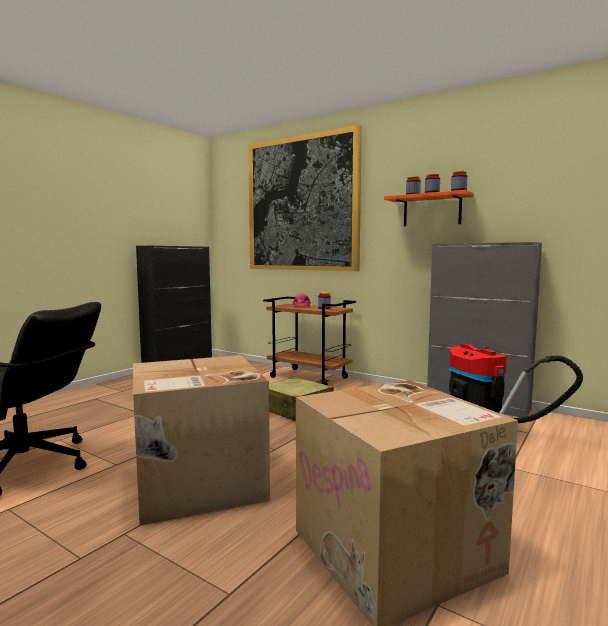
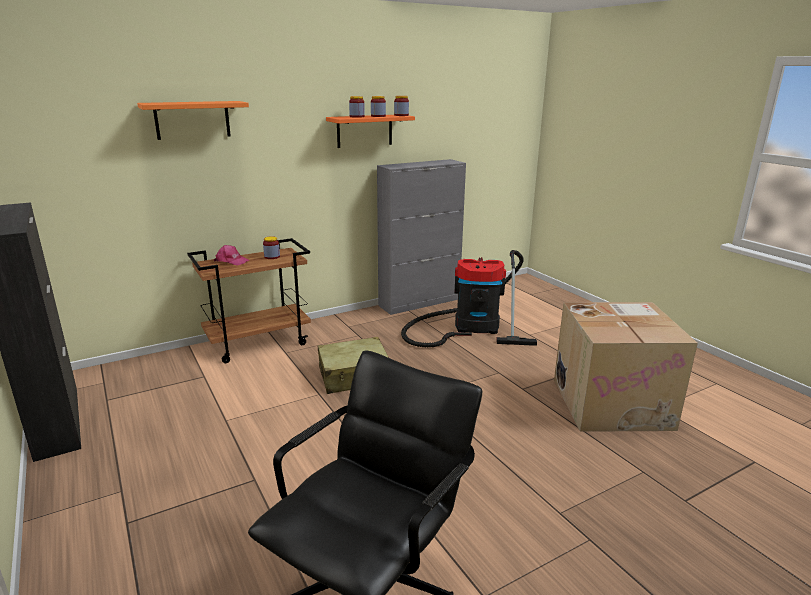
camera: 65 degrees left, 15 degrees up
cardboard box [133,355,270,526] -> none
picture [248,125,362,271] -> orange shelf [137,101,249,140]

